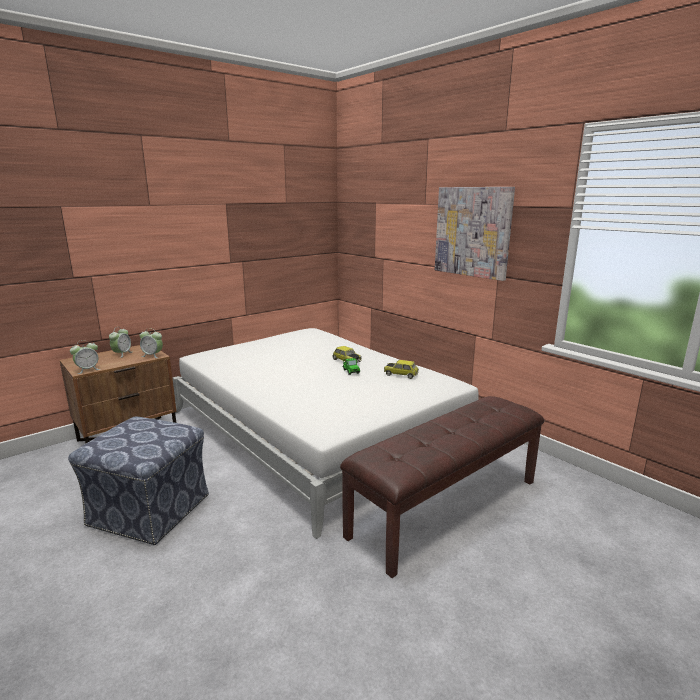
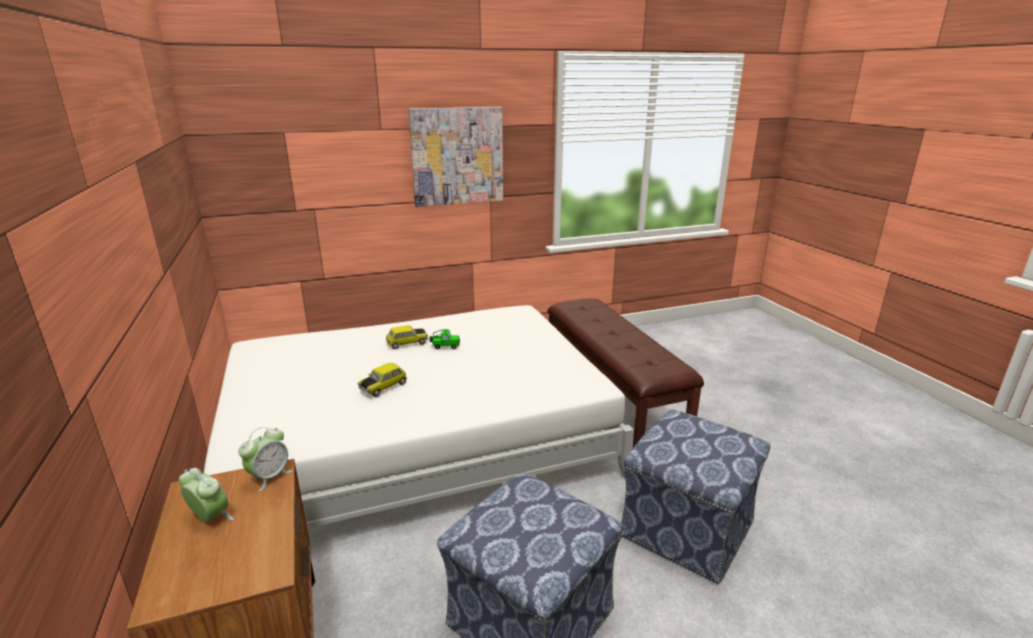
camera: 70 degrees left, 5 degrees up
alarm clock [70,340,100,374] -> none
toy car [384,360,419,379] -> toy car moved to [358,363,407,397]
none -> ottoman [621,409,770,584]

